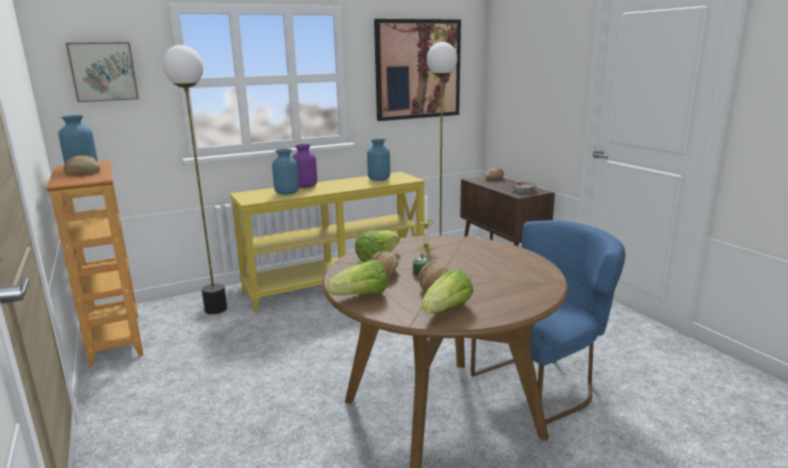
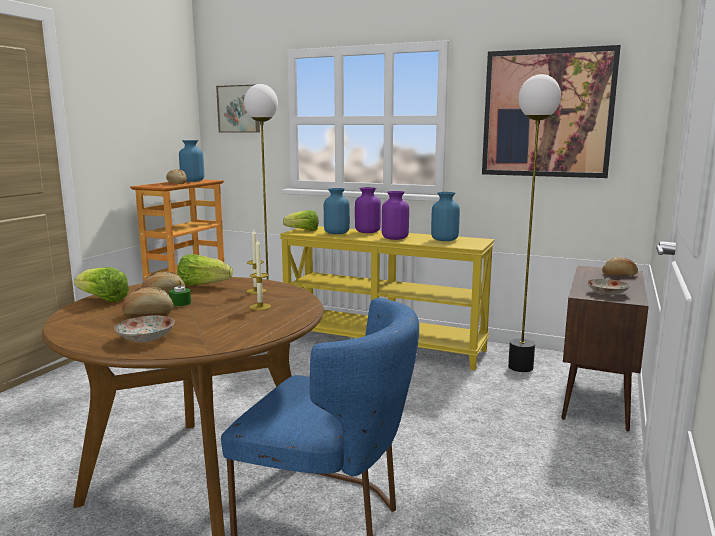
camera: 50 degrees right, 5 degrees down
lettuce [422,270,473,314] -> lettuce moved to [283,210,318,231]
none -> plate [114,316,175,343]
none -> candle [250,240,271,310]
none -> purple vase [382,191,409,240]

